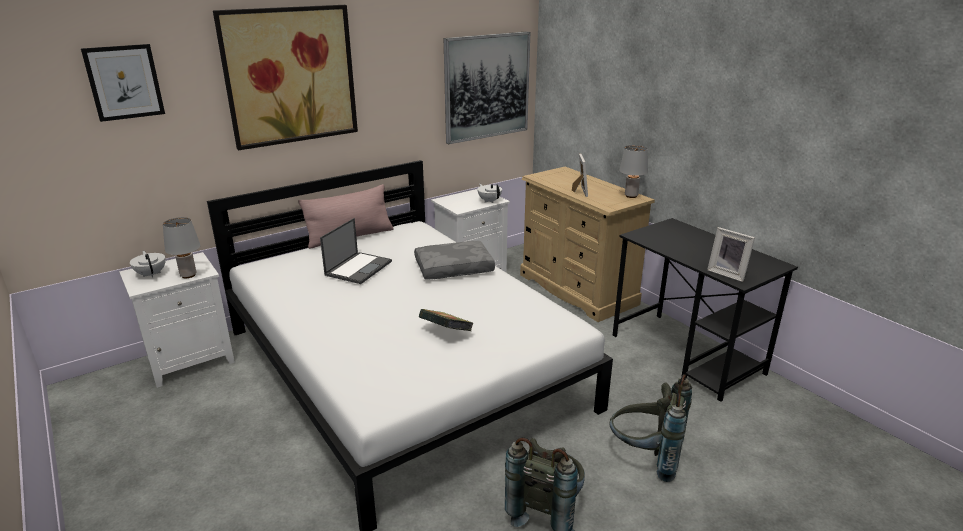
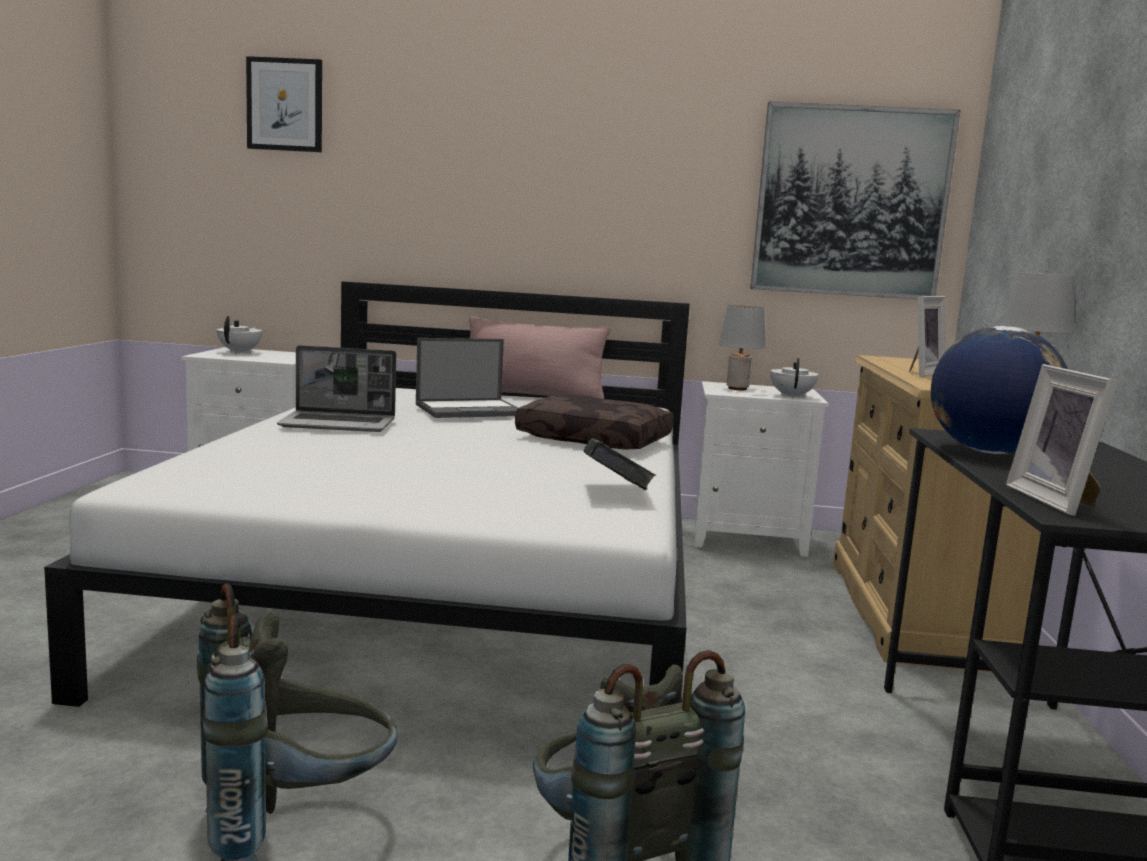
camera: 40 degrees right, 15 degrees down
grey table lamp [163,217,201,278] -> grey table lamp moved to [719,305,766,390]
picture [213,5,358,150] -> none
grey pillow [414,241,495,280] -> brown pillow [515,394,674,449]
book [419,309,473,331] -> book moved to [583,438,656,490]
none -> laptop [277,345,396,432]
none -> globe [931,326,1067,454]

